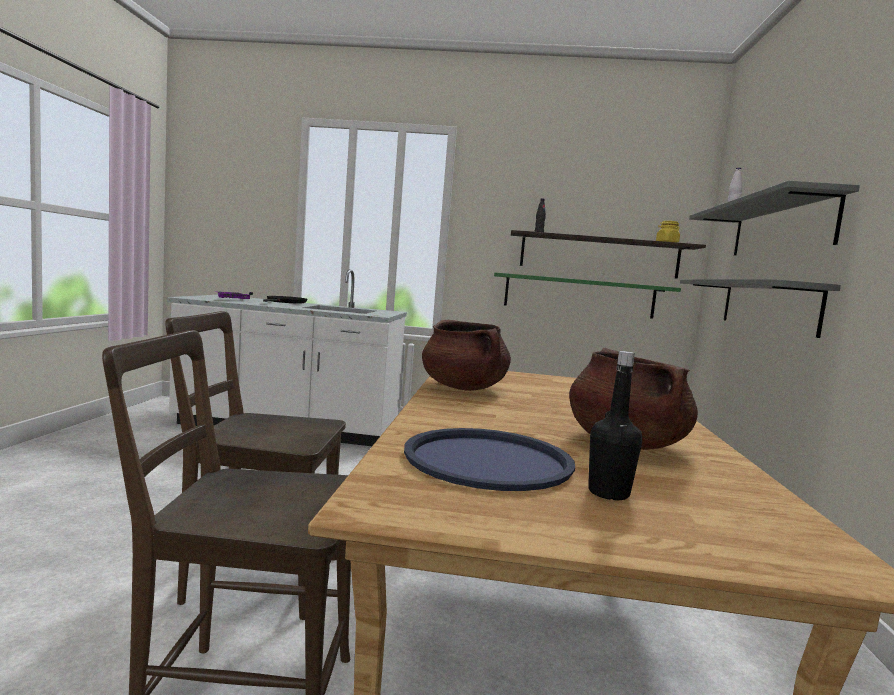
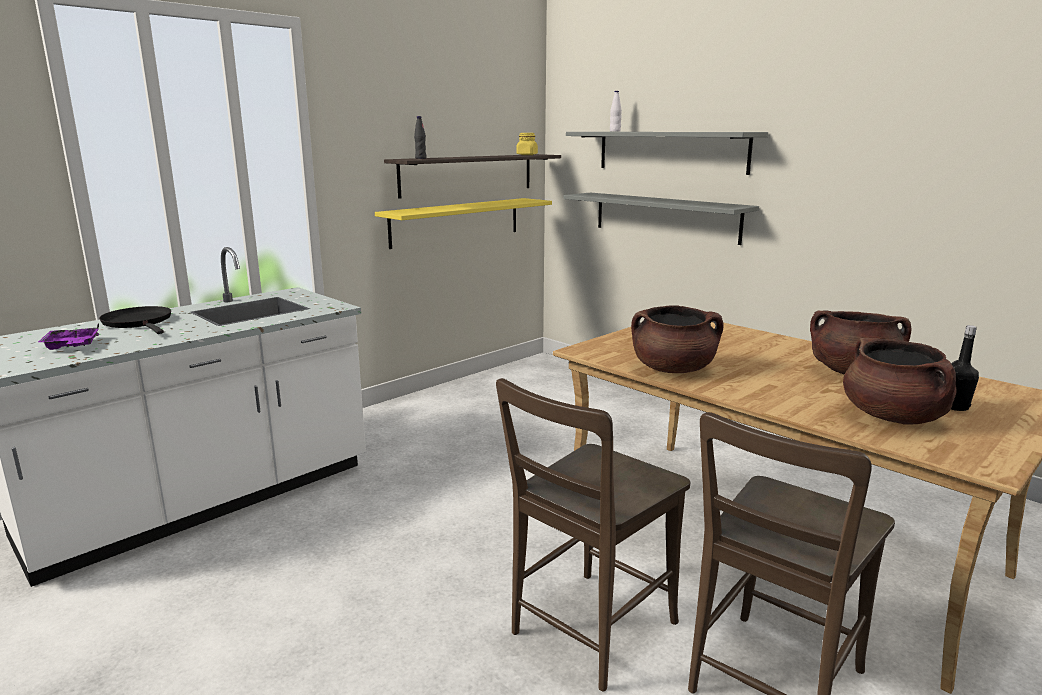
camera: 50 degrees left, 10 degrees up
blue tray [404,428,575,491] -> brown cooking pot [843,338,956,425]
green shelf [494,272,681,319] -> yellow shelf [375,198,552,249]

